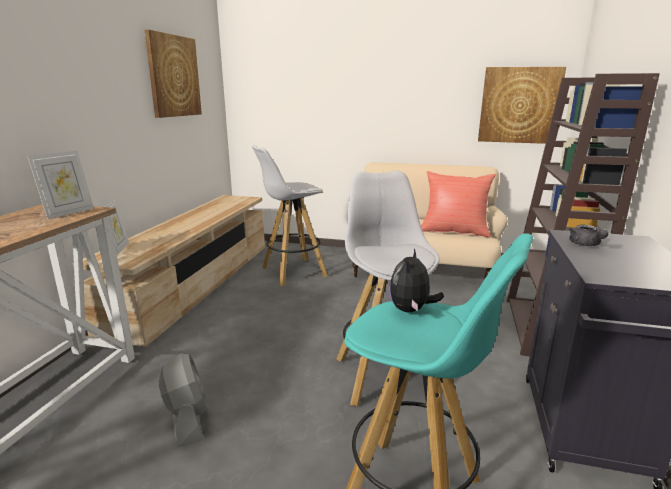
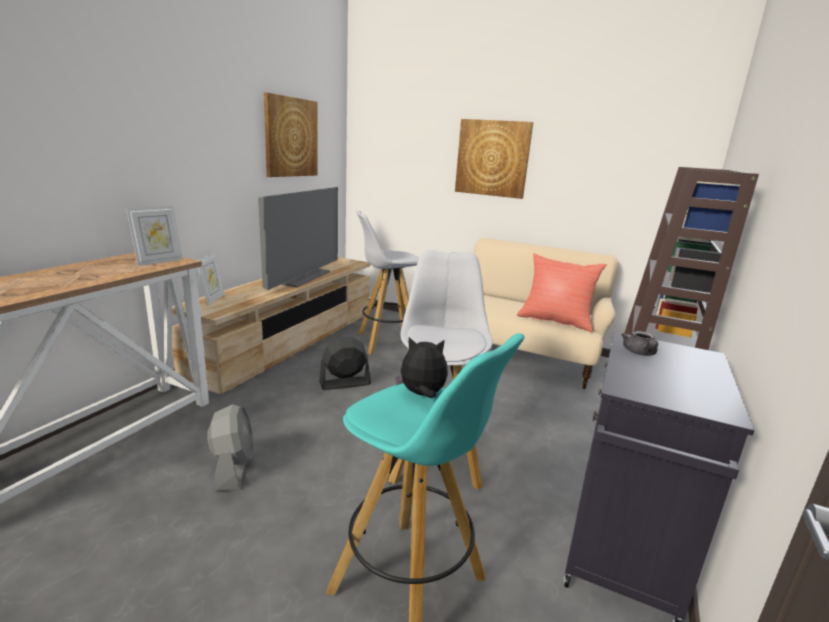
camera: 10 degrees right, 0 degrees up
plush toy [389,248,444,312] -> plush toy turned 60 degrees clockwise [395,337,448,398]
picture [478,67,566,144] -> picture moved to [455,119,533,199]
none -> television [258,187,338,290]
none -> black fan [319,337,371,390]

